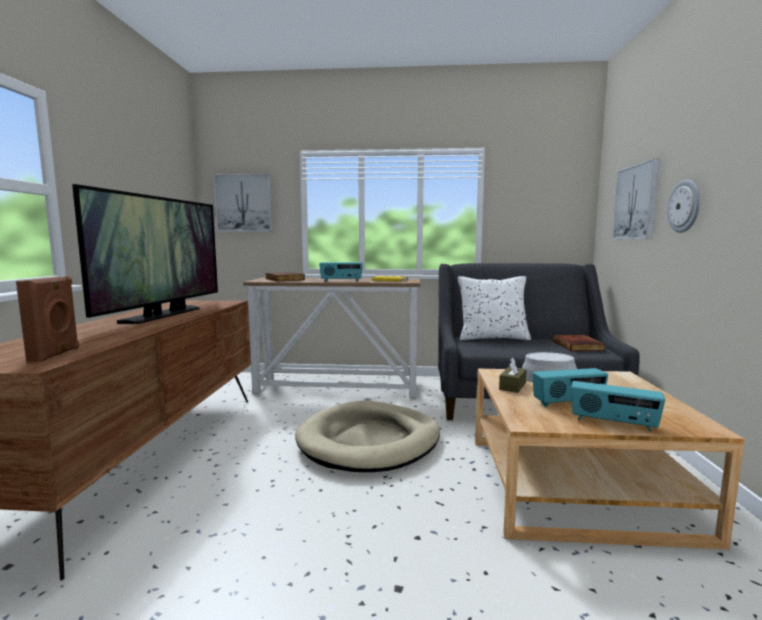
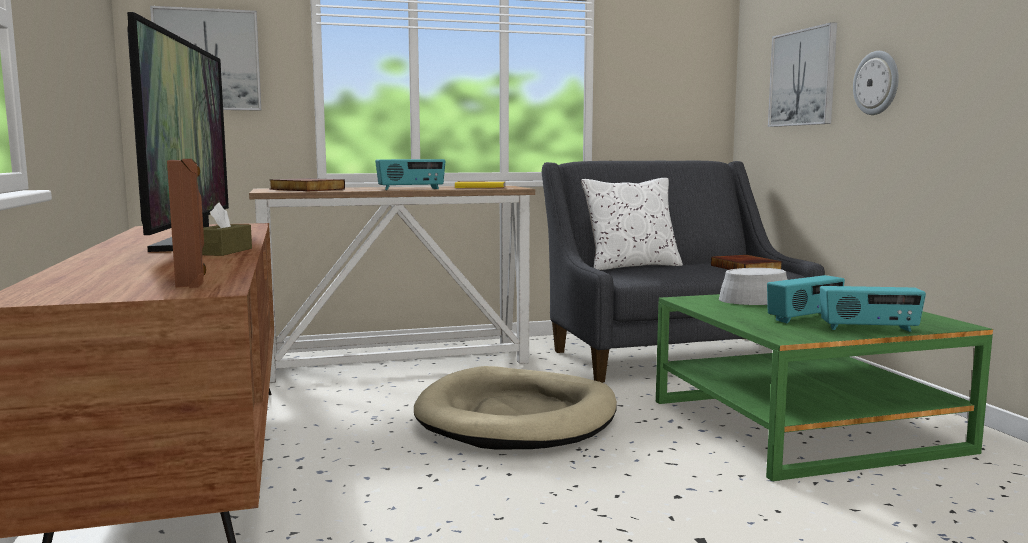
camera: 20 degrees left, 0 degrees up
beige coffee table [475,369,744,550] -> green coffee table [656,294,993,481]
brown tissue box [499,357,527,393] -> brown tissue box moved to [202,203,252,256]

